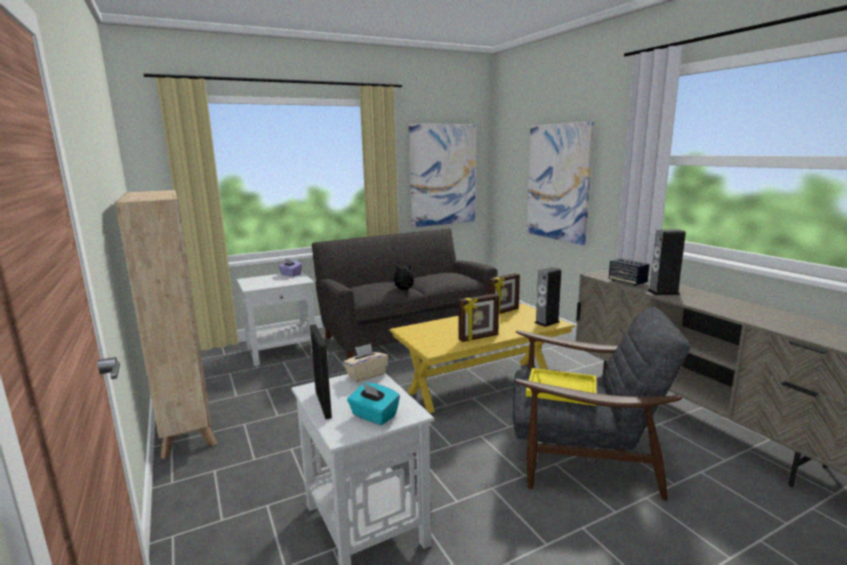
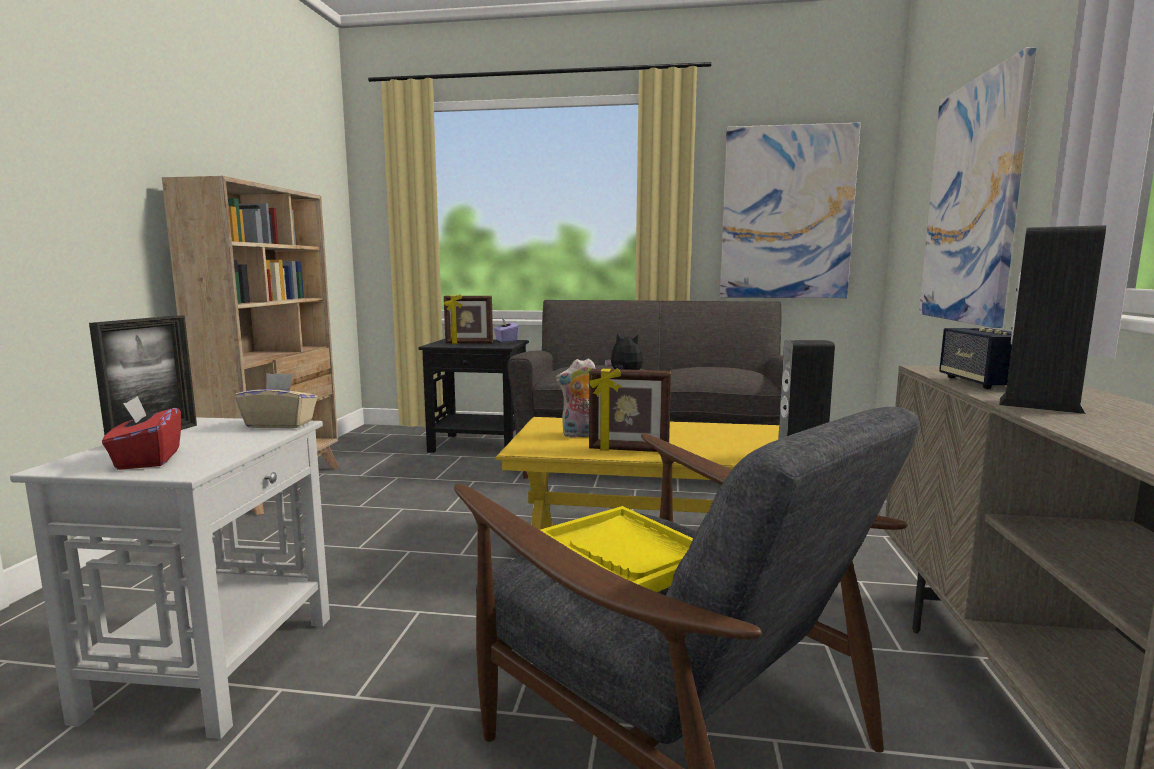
camera: 35 degrees right, 5 degrees down
white side table [236,271,315,366] -> black side table [418,339,529,453]
turquoise tissue box [347,382,400,425] -> red tissue box [102,396,181,470]
picture frame [488,273,520,315] -> picture frame moved to [444,294,493,344]
none -> plush toy [556,358,596,438]

